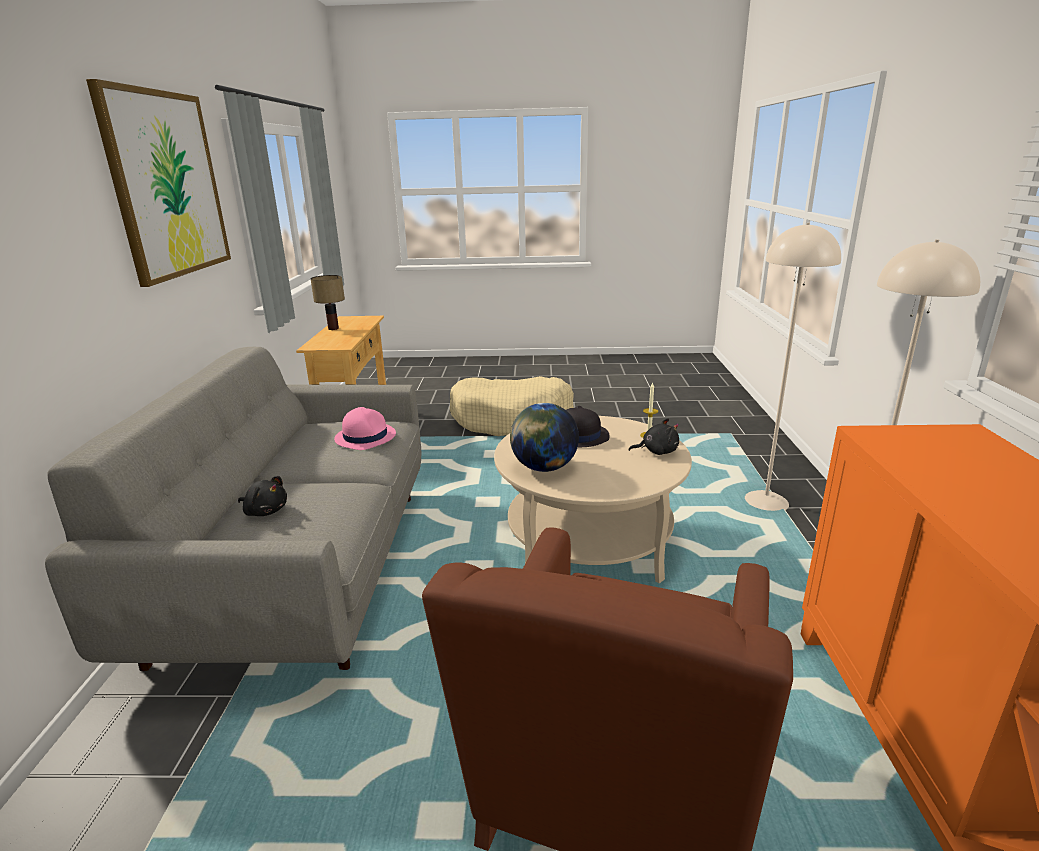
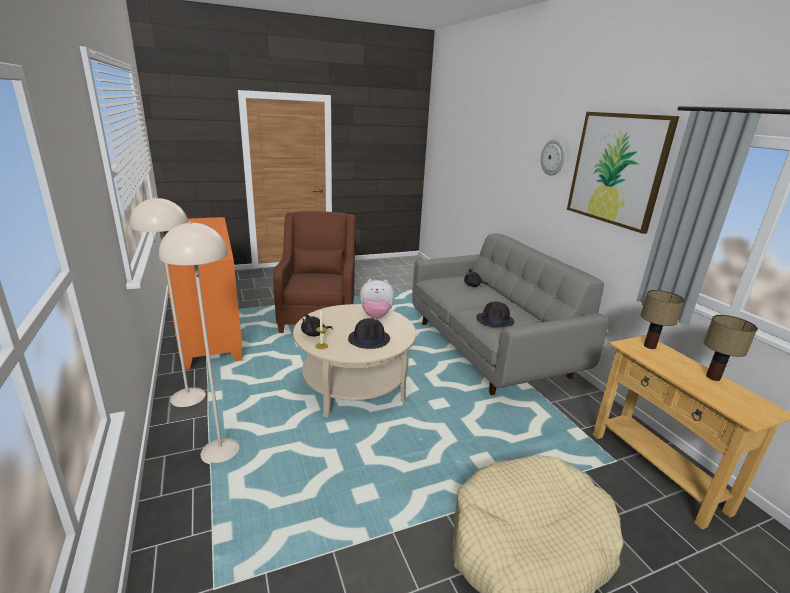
camera: 155 degrees right, 0 degrees up
pink hat [334,407,396,450] -> black hat [476,301,514,327]
globe [510,403,579,472] -> plush toy [359,279,395,319]
none -> wall clock [541,139,565,176]
none -> table lamp [641,290,685,349]

